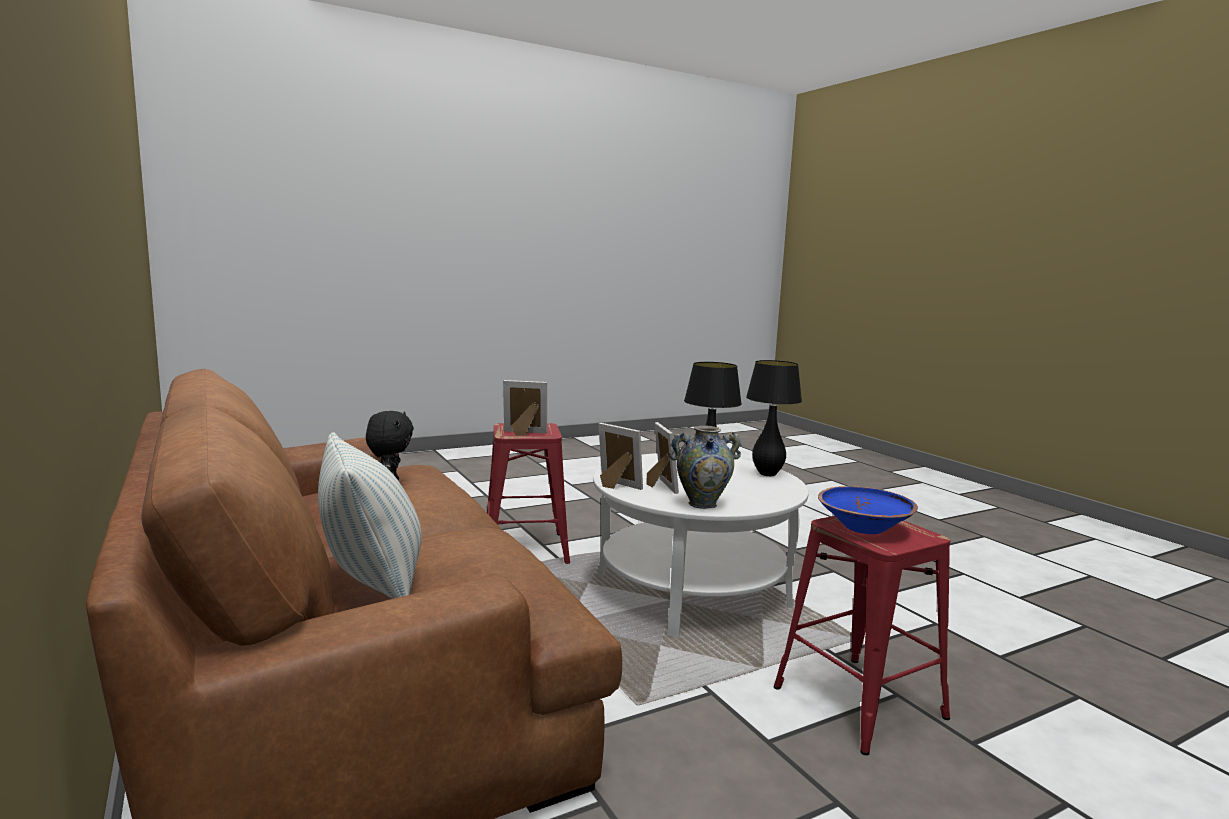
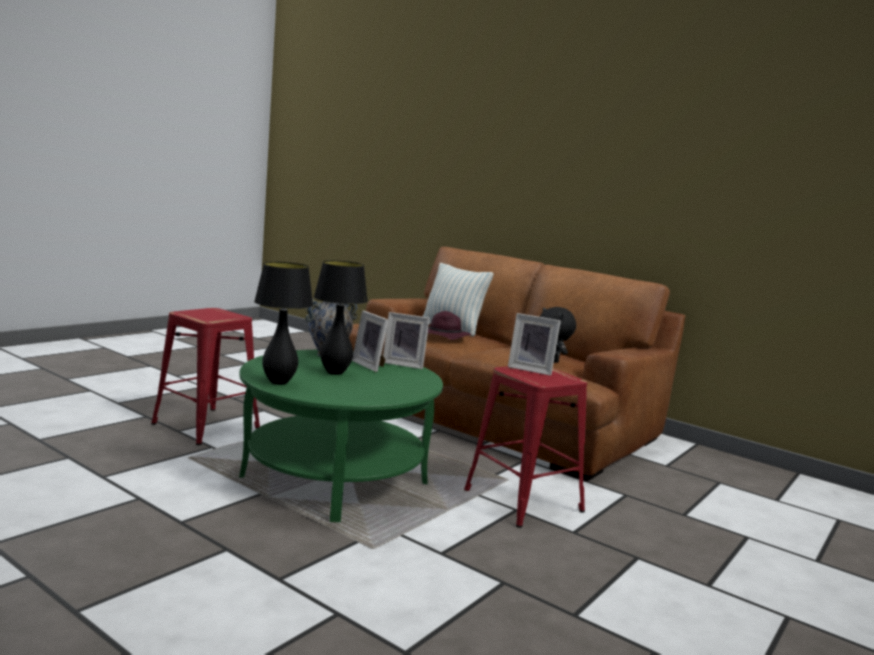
camera: 155 degrees right, 0 degrees up
picture frame [503,380,547,436] -> picture frame turned 45 degrees clockwise [508,313,561,376]
white coffee table [593,453,809,637] -> green coffee table [239,350,443,522]
blue bowl [818,486,918,534] -> none
none -> purple hat [428,311,471,340]

